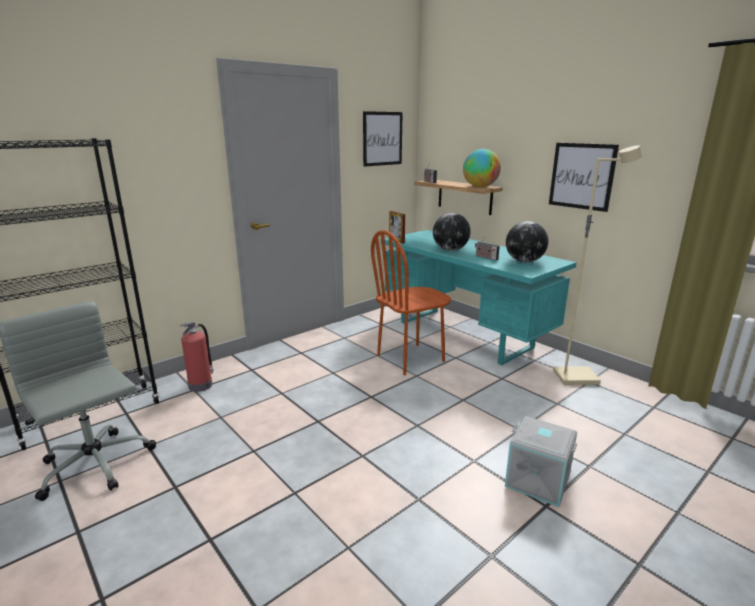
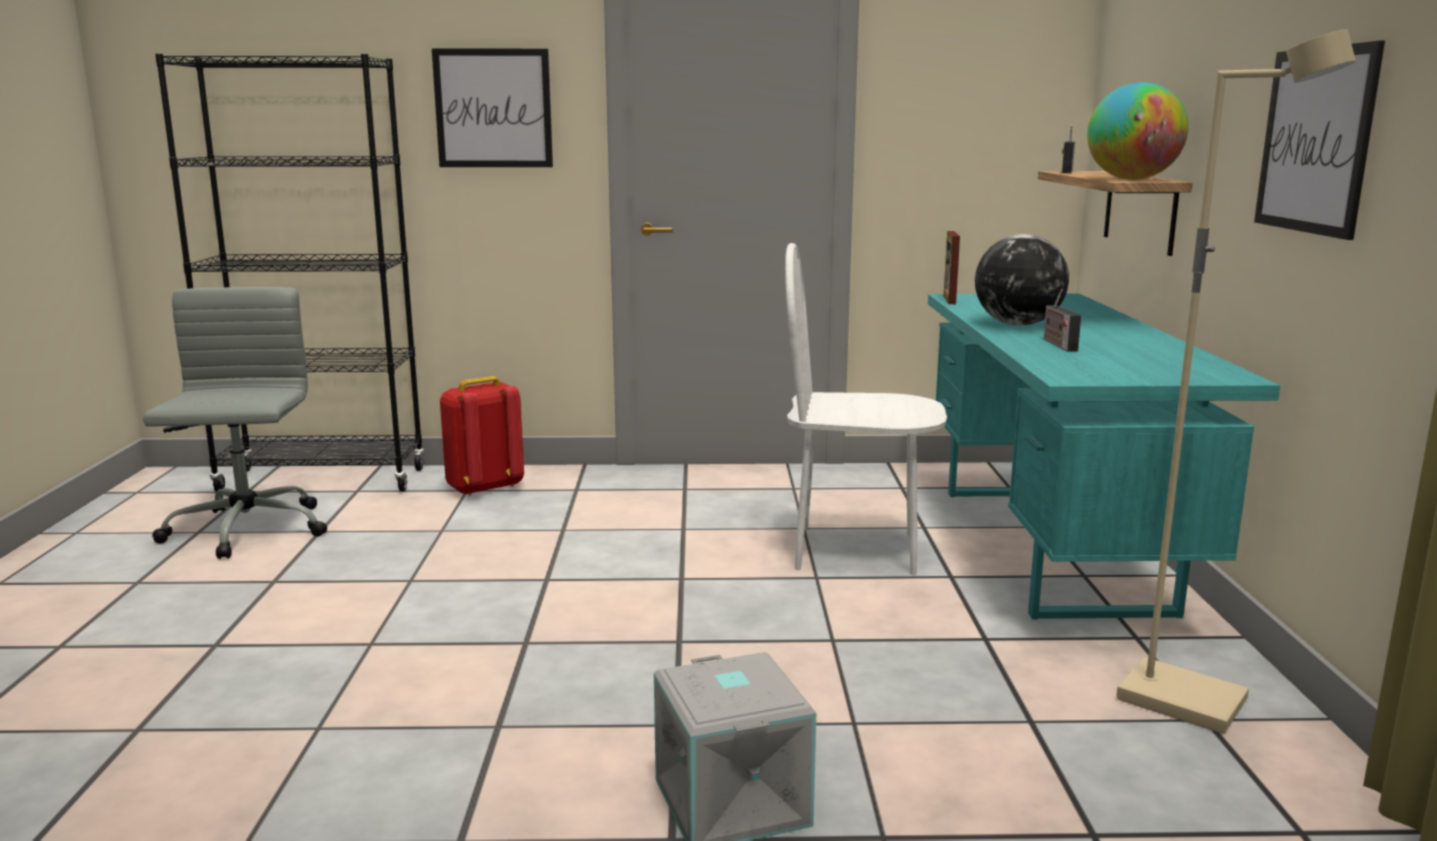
camera: 40 degrees right, 5 degrees down
fire extinguisher [180,322,214,392] -> red backpack [440,376,524,496]
picture [363,111,403,167] -> picture moved to [432,48,553,167]
brown chair [371,230,451,375] -> white chair [785,243,947,575]
globe [506,221,548,262] -> none

